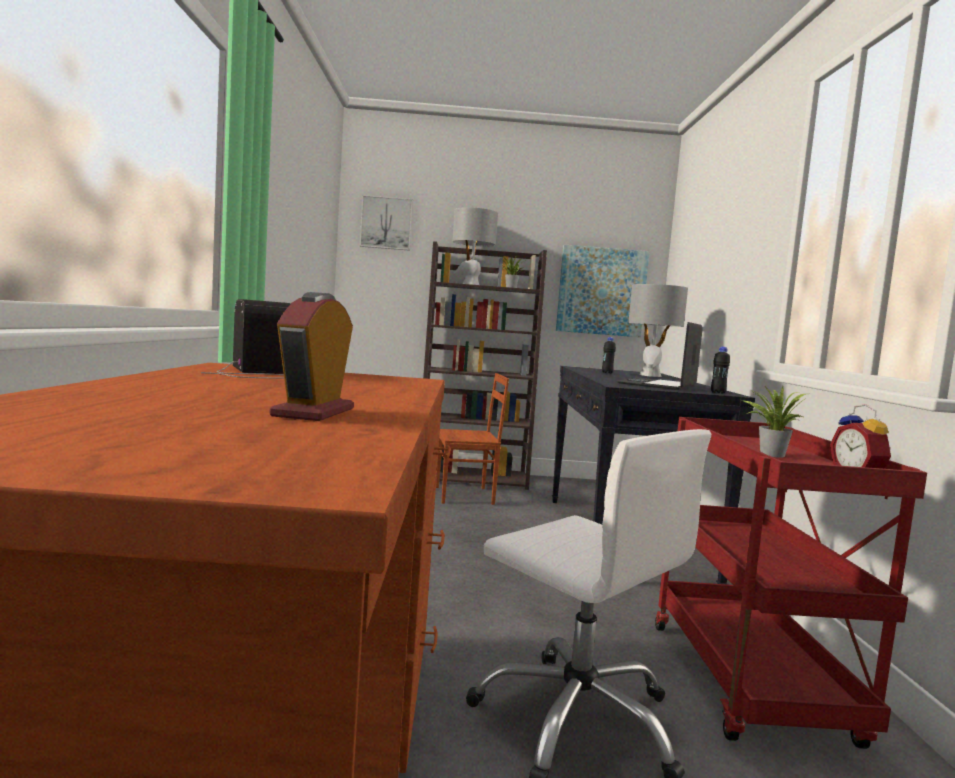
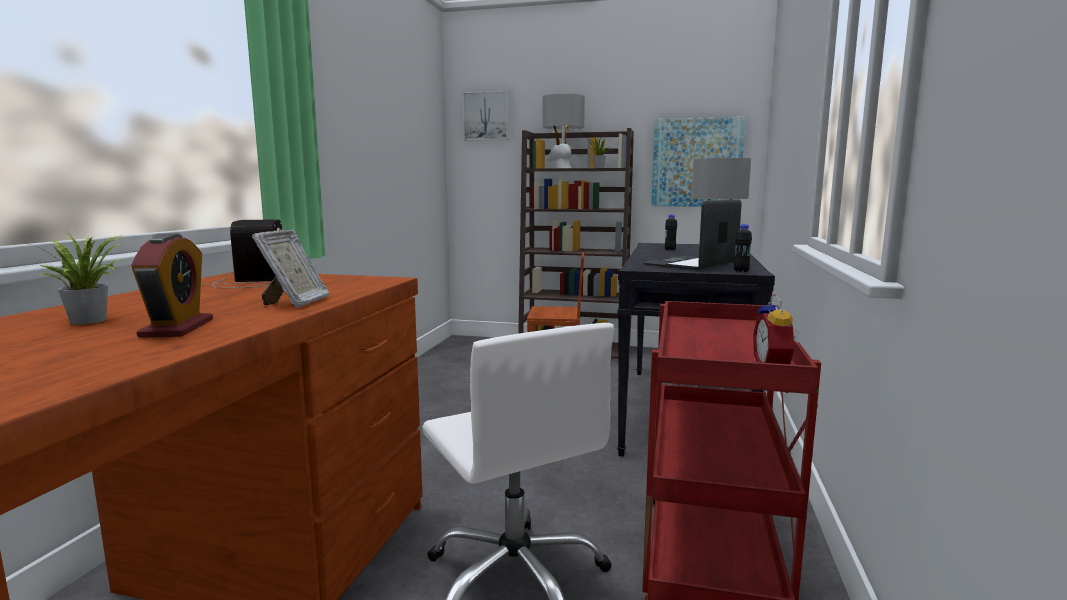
camera: 15 degrees right, 5 degrees up
alarm clock [270,292,354,421] -> alarm clock turned 150 degrees clockwise [131,233,213,338]
potted plant [742,386,806,458] -> potted plant moved to [30,231,125,325]
none -> picture frame [252,229,330,308]

